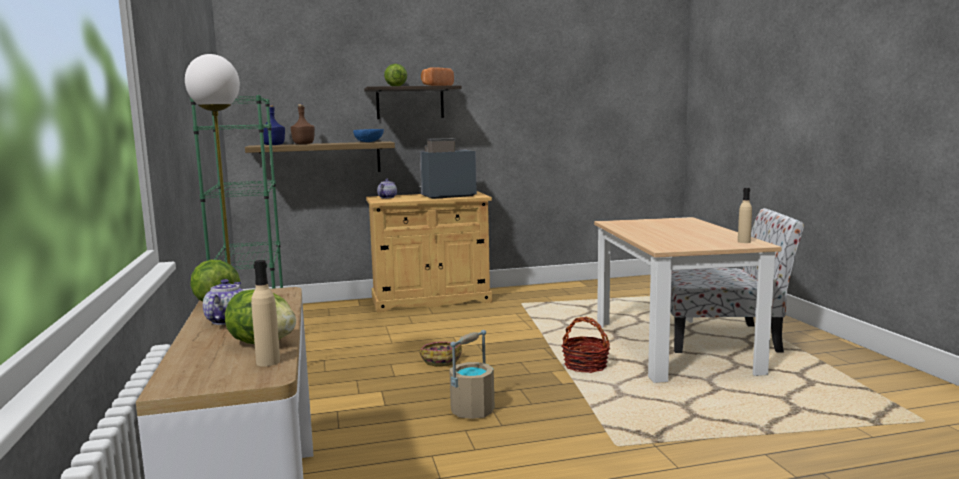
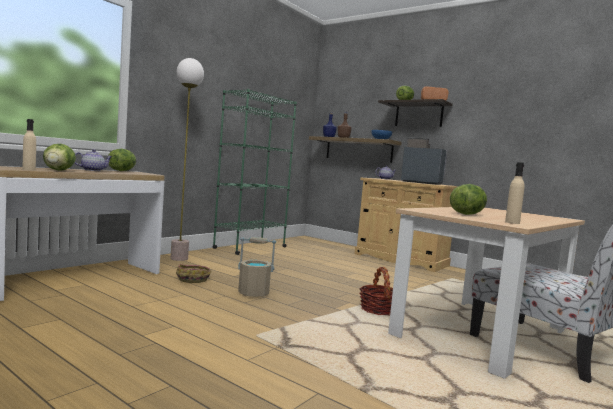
camera: 50 degrees right, 5 degrees down
basket [419,342,462,367] -> basket moved to [176,264,212,283]
none -> lettuce [450,184,487,215]

